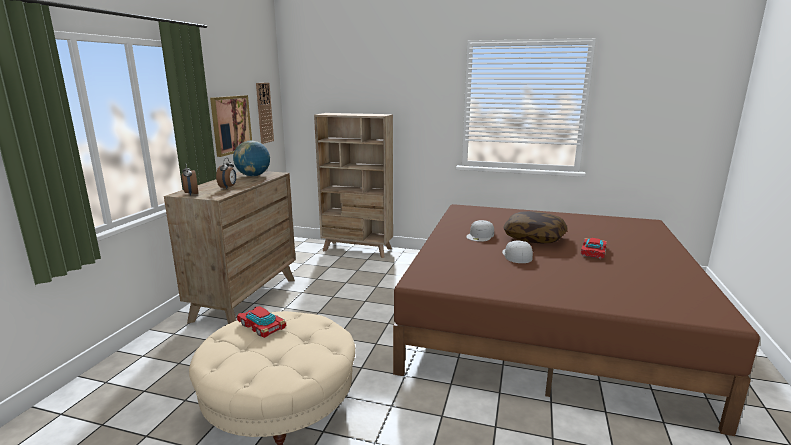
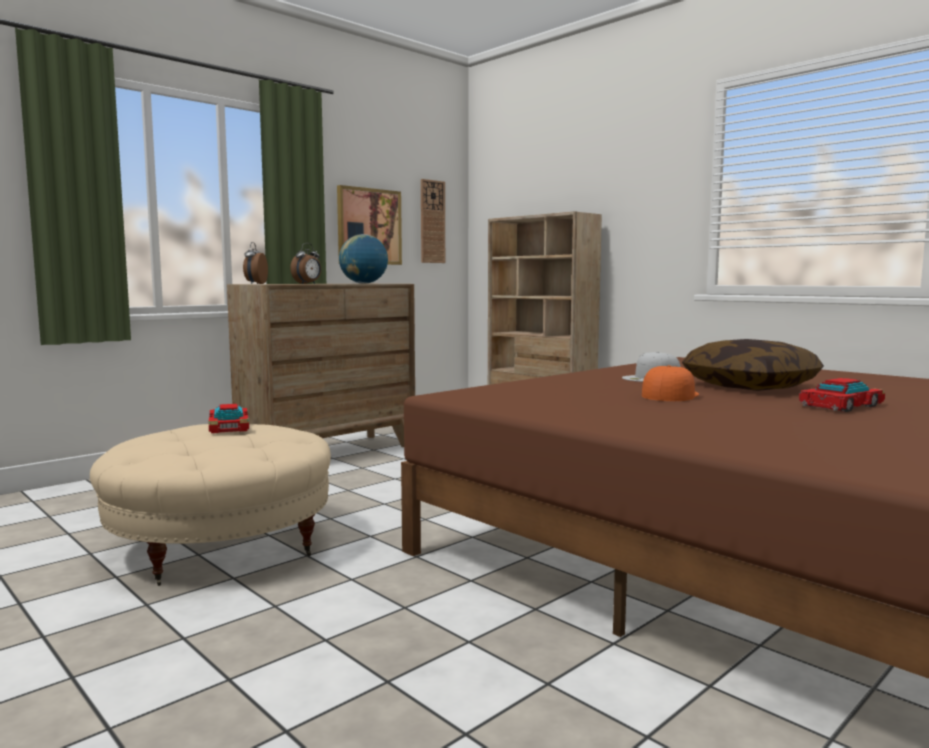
camera: 30 degrees right, 10 degrees down
white cap [502,241,533,263] -> orange cap [642,365,699,401]

